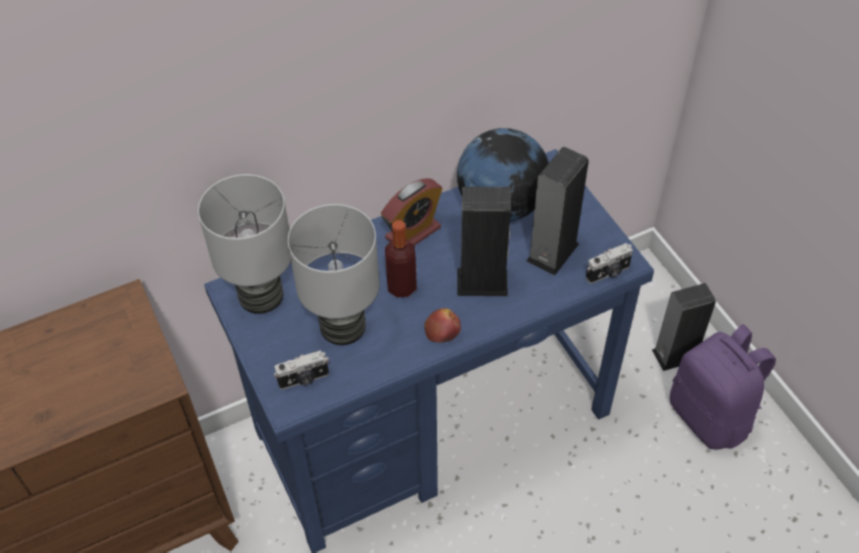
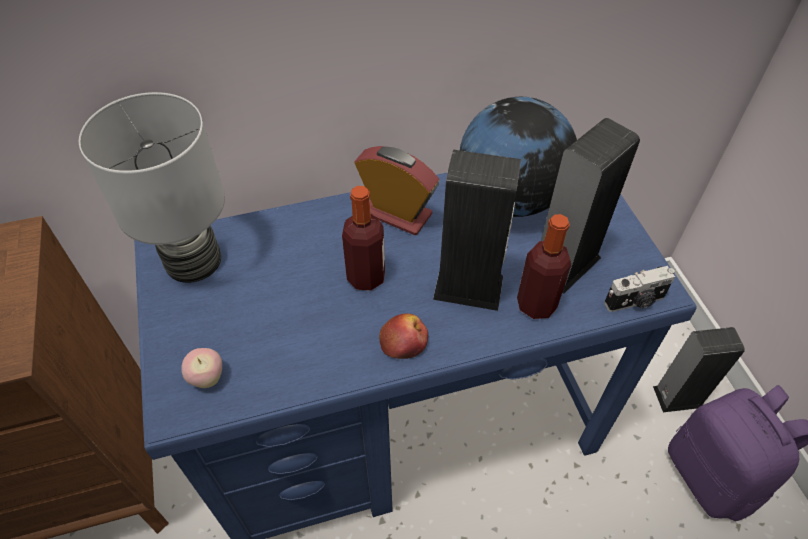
camera: 10 degrees right, 0 degrees up
camera [274,350,329,390] -> apple [181,348,222,388]
grey table lamp [288,204,380,345] -> none
alarm clock [381,178,443,246] -> alarm clock turned 120 degrees counterclockwise [354,146,439,235]
none -> bottle [517,214,571,319]

